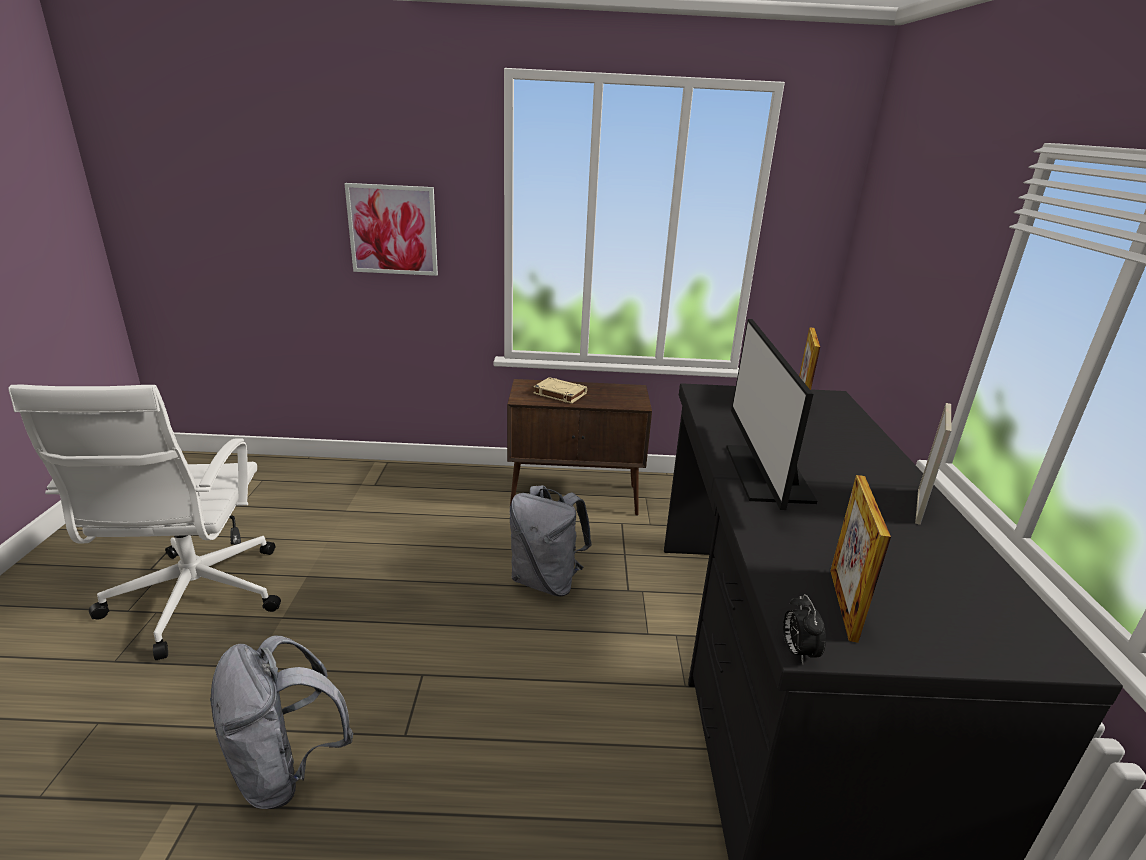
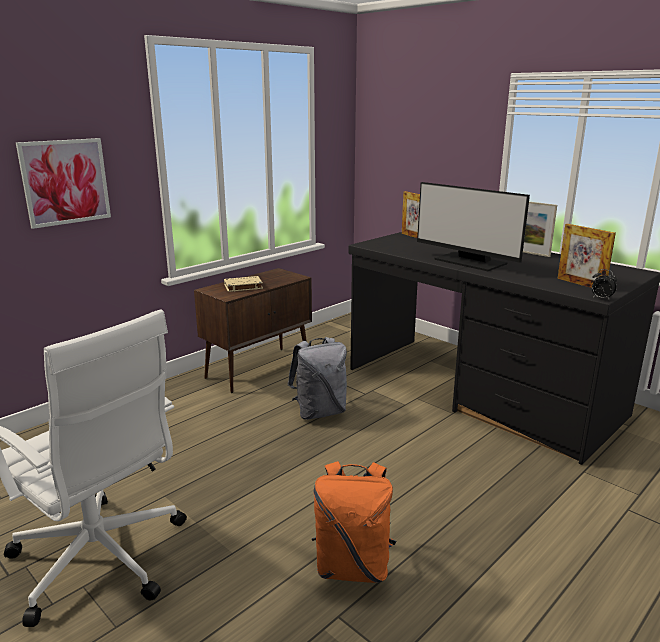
camera: 45 degrees left, 5 degrees down
grey backpack [210,636,353,809] -> orange backpack [312,461,396,583]
picture frame [915,403,951,525] -> picture frame turned 150 degrees clockwise [523,202,557,257]

